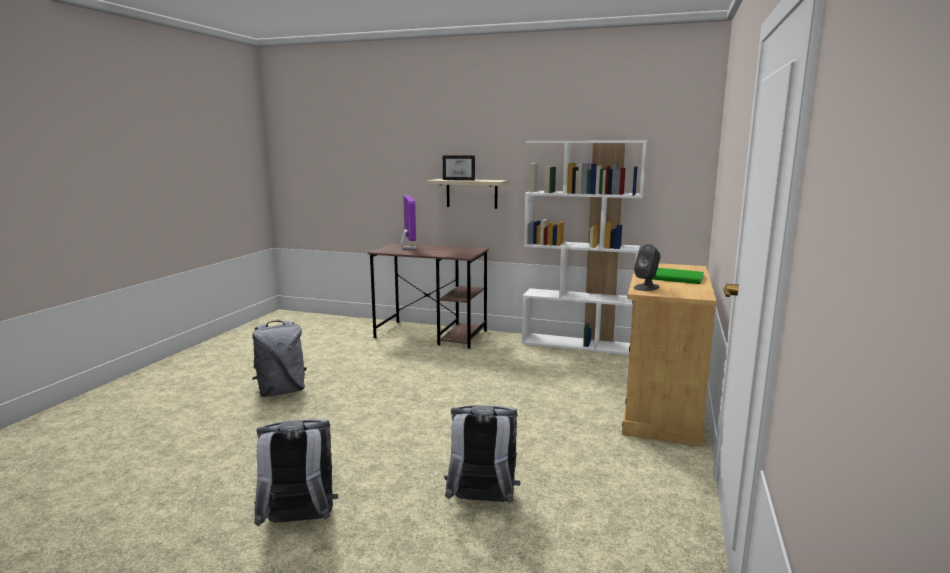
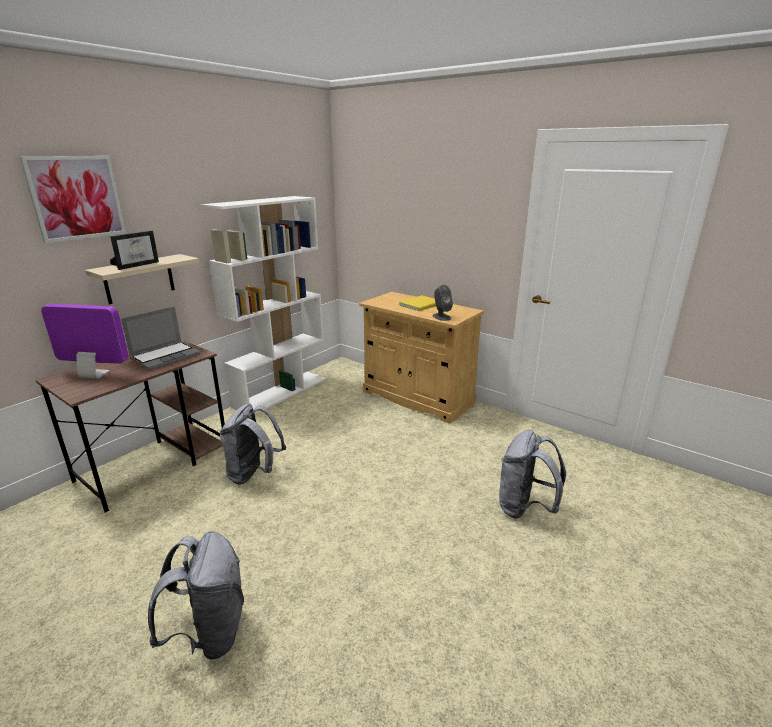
camera: 70 degrees left, 10 degrees up
grey backpack [254,419,338,527] -> grey backpack moved to [220,403,286,484]
green book [652,268,704,284] -> yellow book [399,295,436,311]
none -> picture [20,156,126,243]
none -> laptop [121,306,201,370]

